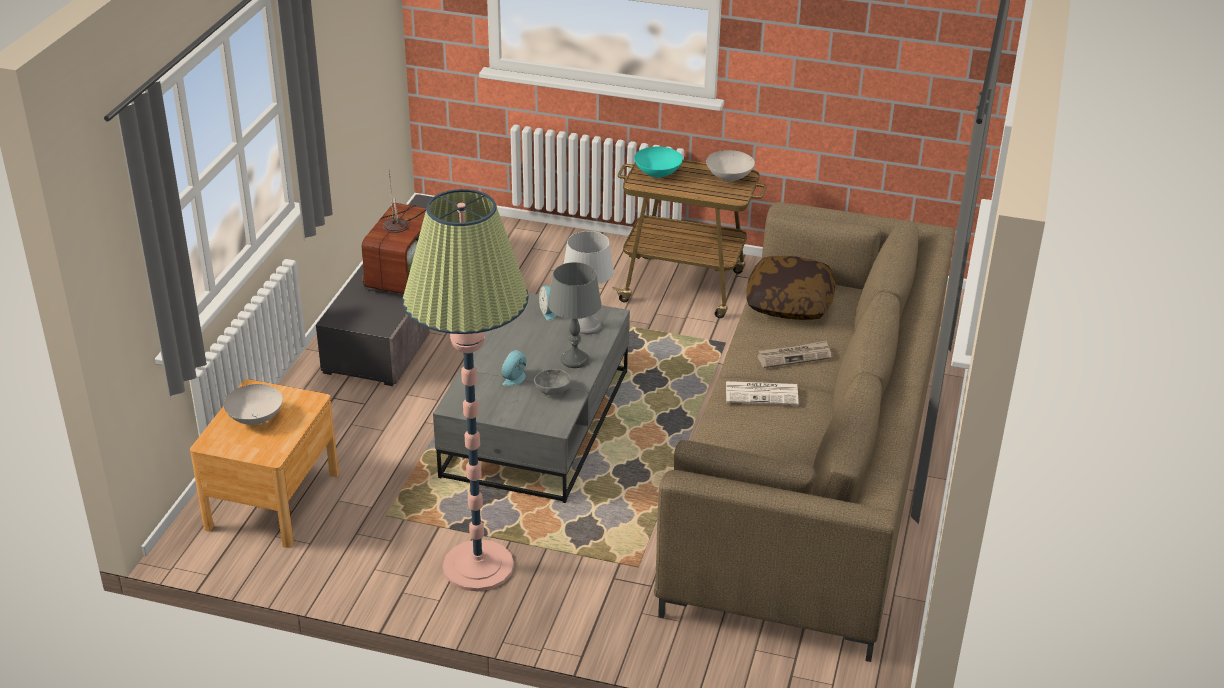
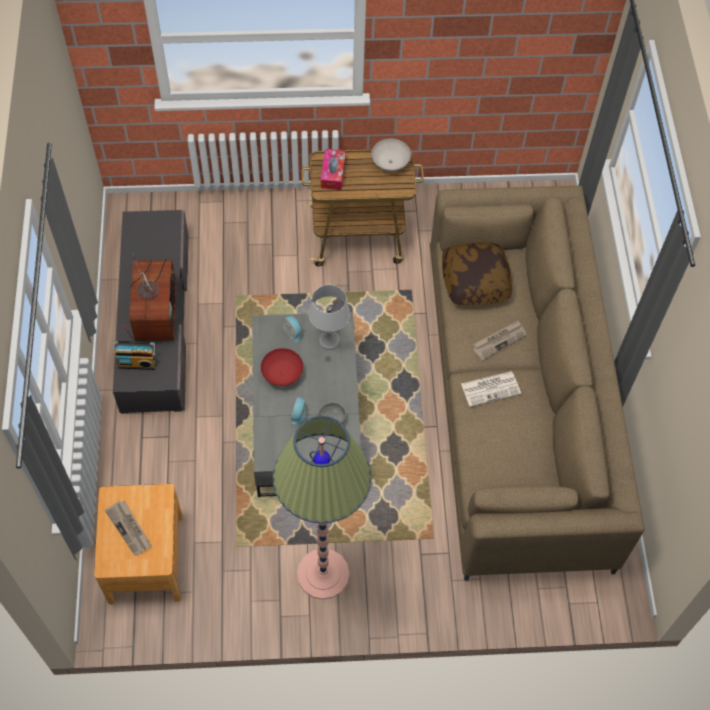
camera: 20 degrees left, 25 degrees up
white bowl [223,384,283,425] -> newspaper [105,501,152,556]
grey table lamp [548,262,602,368] -> none
turquoise bowl [634,147,683,178] -> tissue box [321,149,346,190]
none -> radio [113,341,156,370]
none -> red bowl [261,348,303,386]

